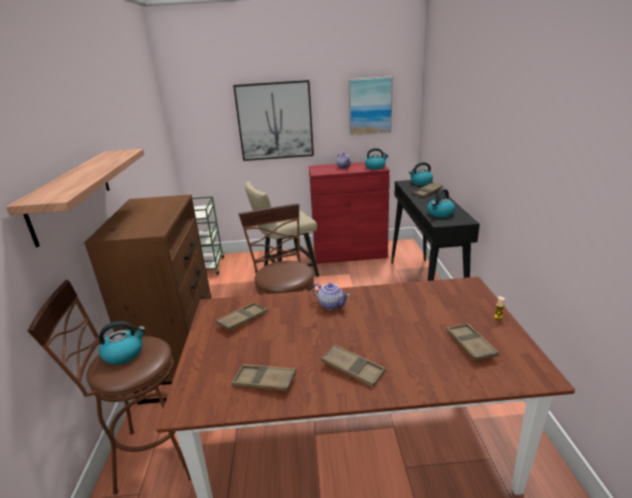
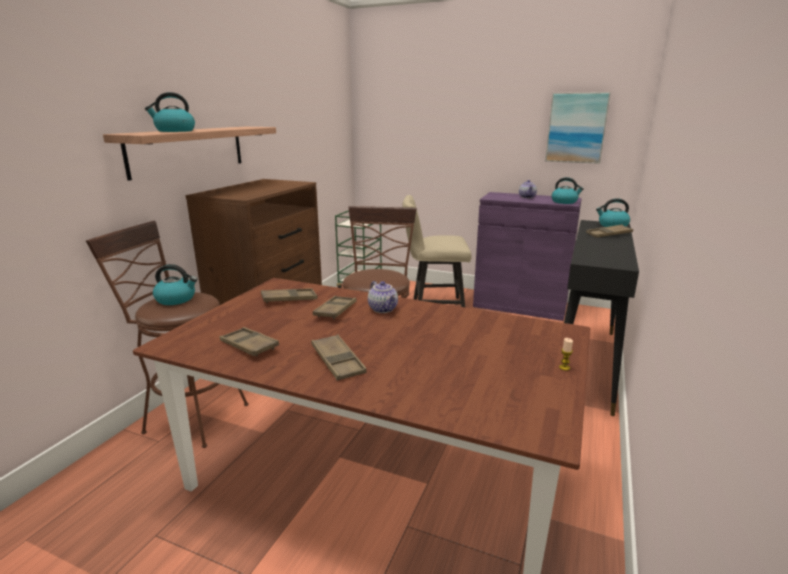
camera: 25 degrees right, 5 degrees down
picture [233,80,314,161] -> none
red cabinet [309,162,390,264] -> purple cabinet [473,192,582,321]
kettle [427,189,455,217] -> kettle moved to [145,92,195,132]
brown tray [447,323,499,361] -> brown tray moved to [313,296,357,319]

